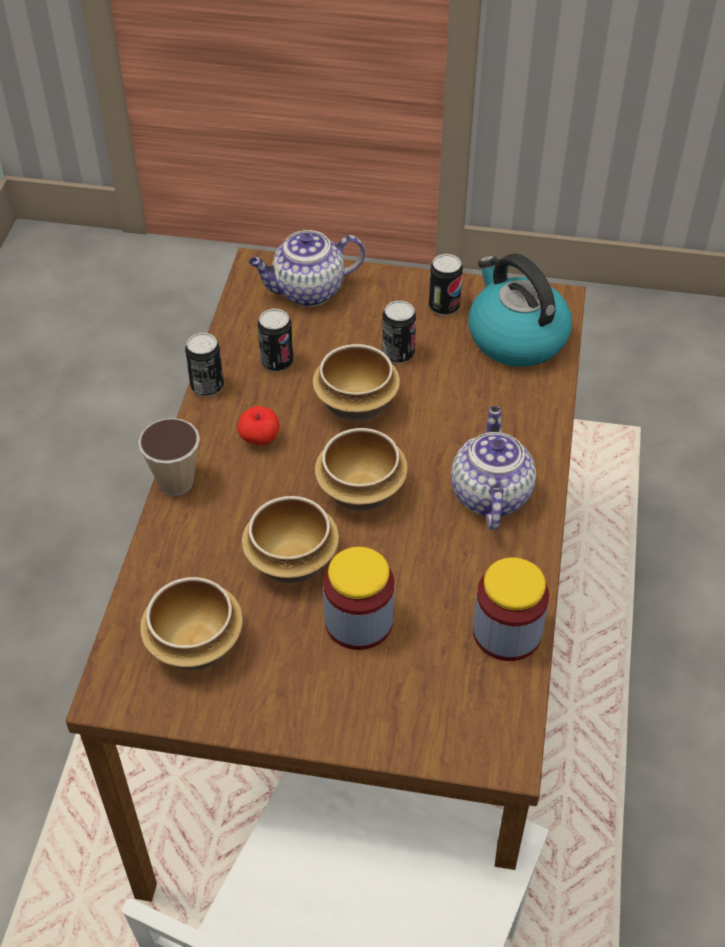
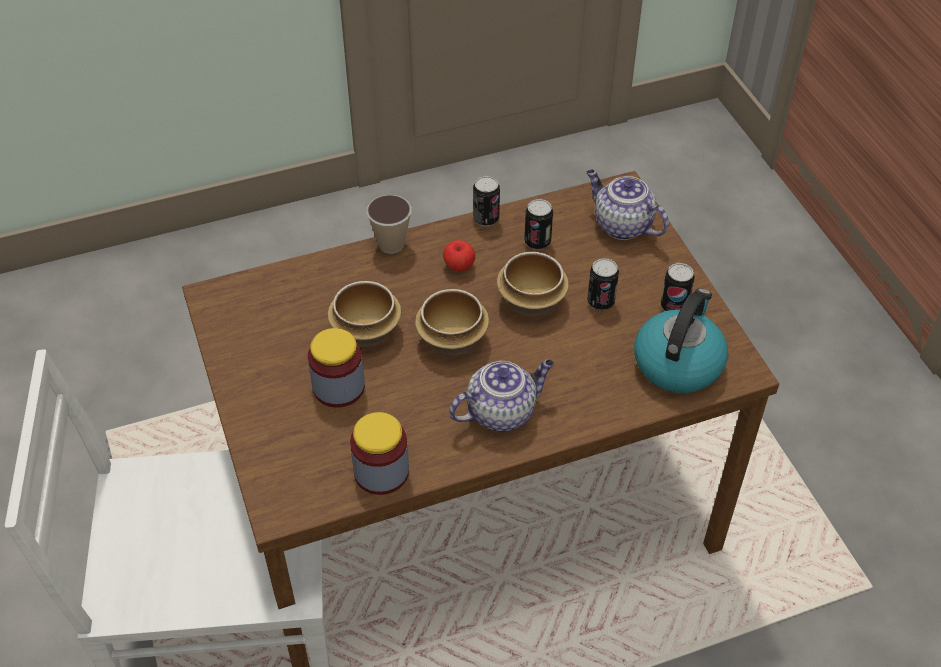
camera: 60 degrees right, 0 degrees up
bowl [140,577,243,670] -> none

